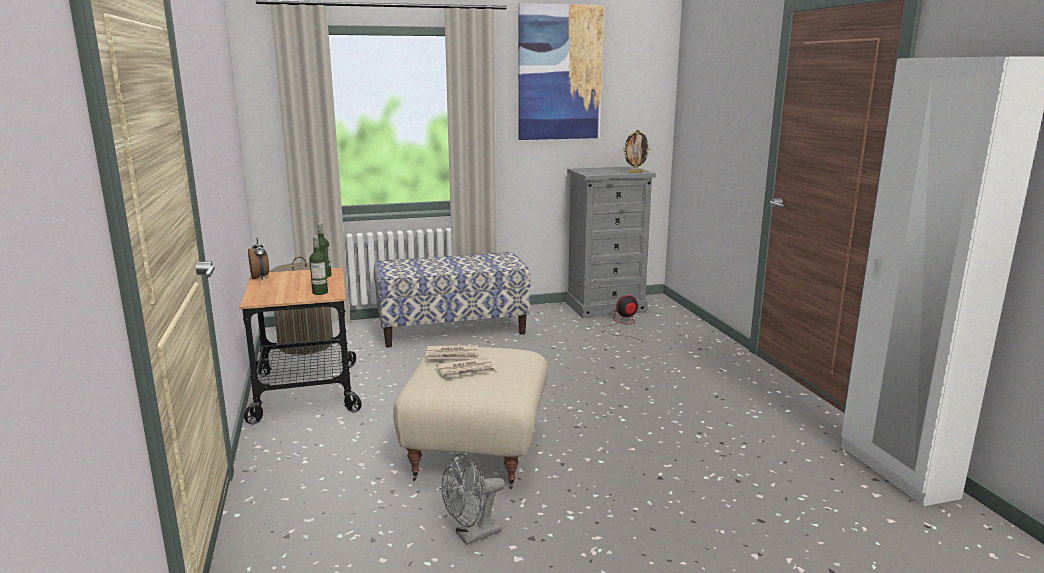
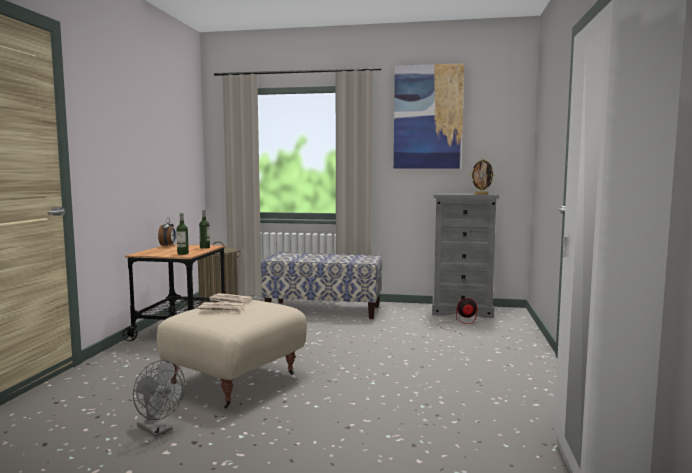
camera: 25 degrees right, 10 degrees down
grey fan [441,454,505,545] -> grey fan turned 135 degrees counterclockwise [133,360,185,437]

